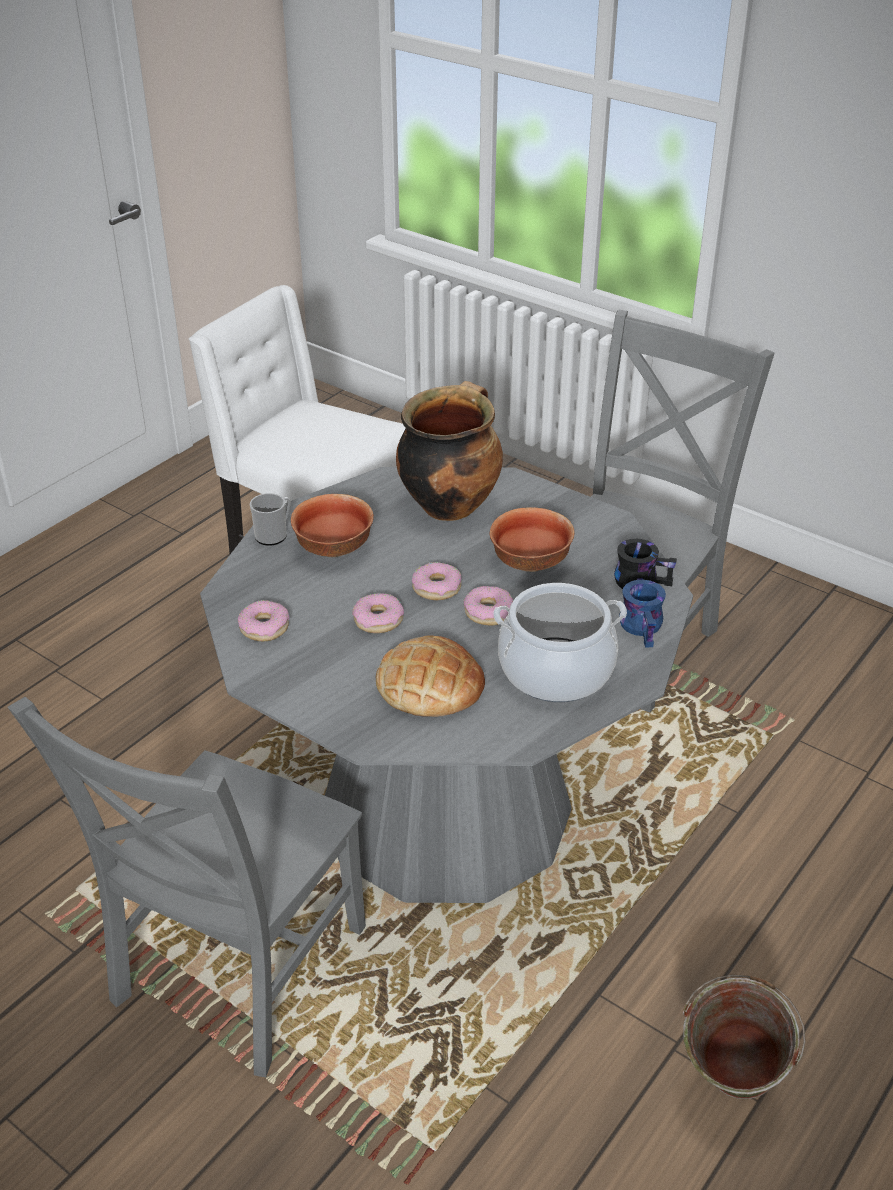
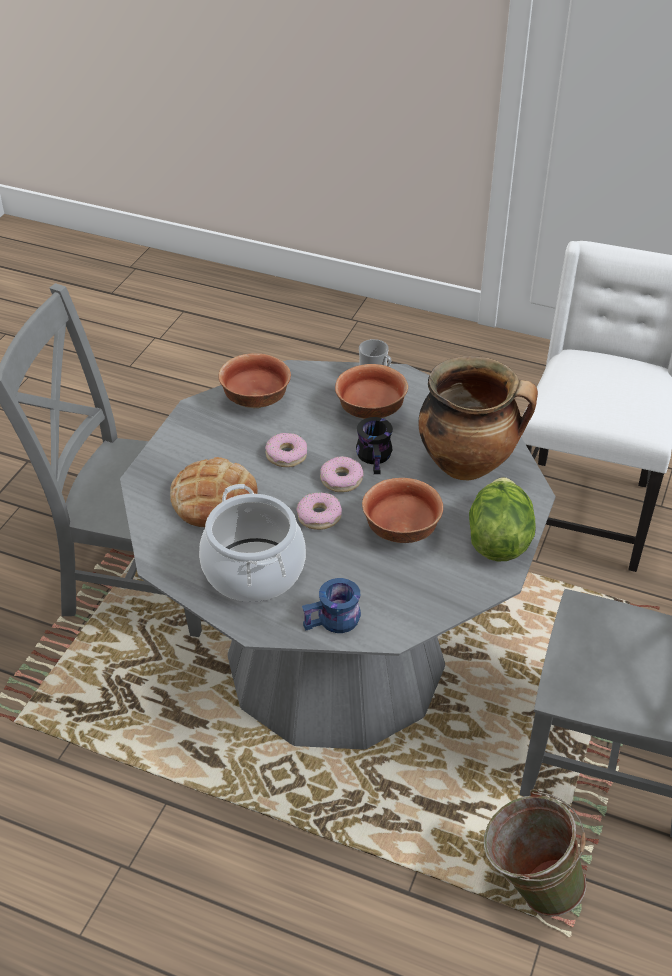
camera: 75 degrees right, 5 degrees up
donut [238,600,289,641] -> bowl [218,353,291,408]
black mug [614,539,677,589] -> black mug moved to [356,417,393,474]
green bucket [683,975,806,1099] -> green bucket moved to [484,789,586,917]
none -> lettuce [469,477,536,561]

